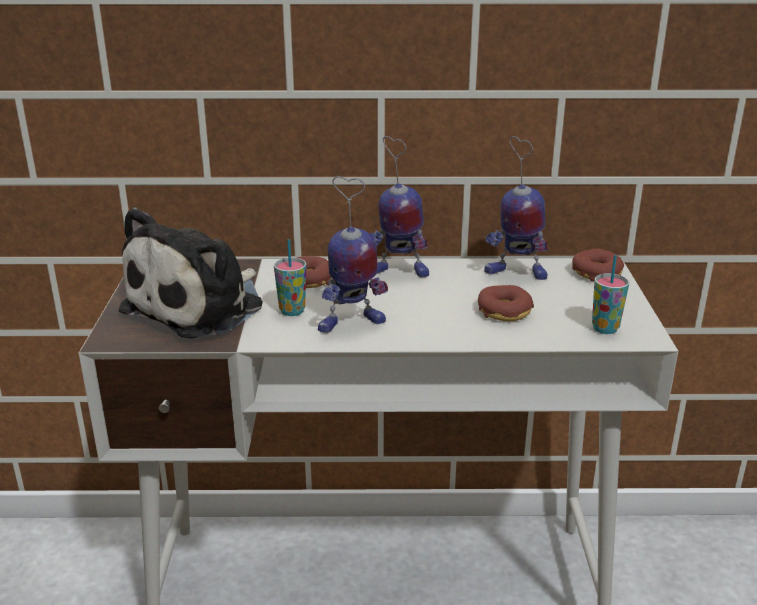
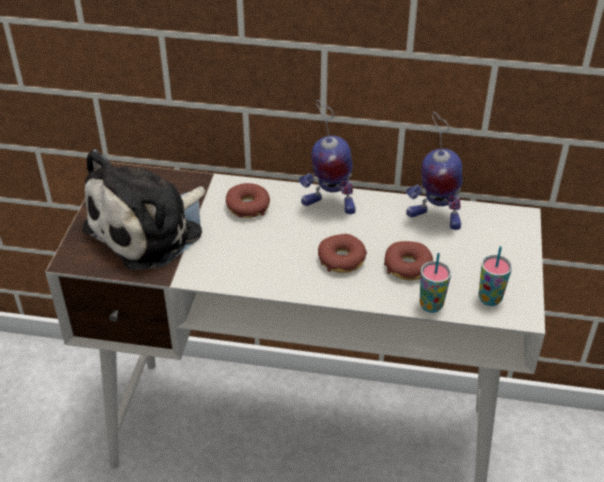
camera: 10 degrees right, 15 degrees up
cup [274,239,306,316] -> cup moved to [419,253,451,313]
toy robot [318,176,388,333] -> none
donut [572,249,624,281] -> donut moved to [318,234,367,273]

